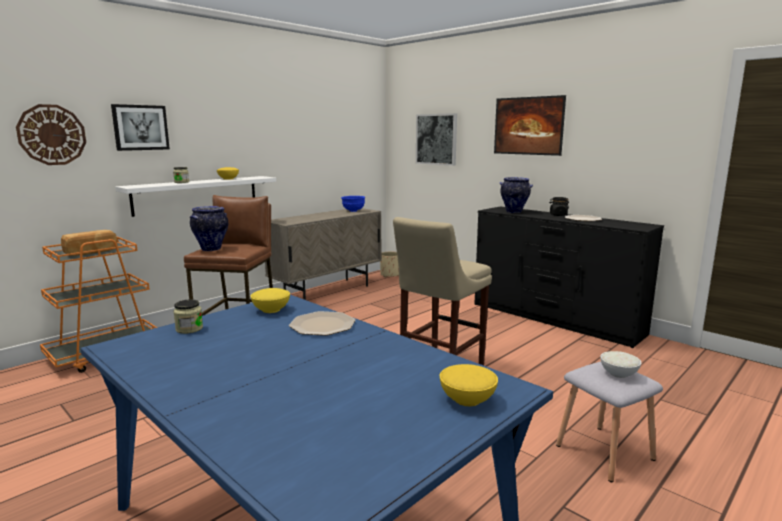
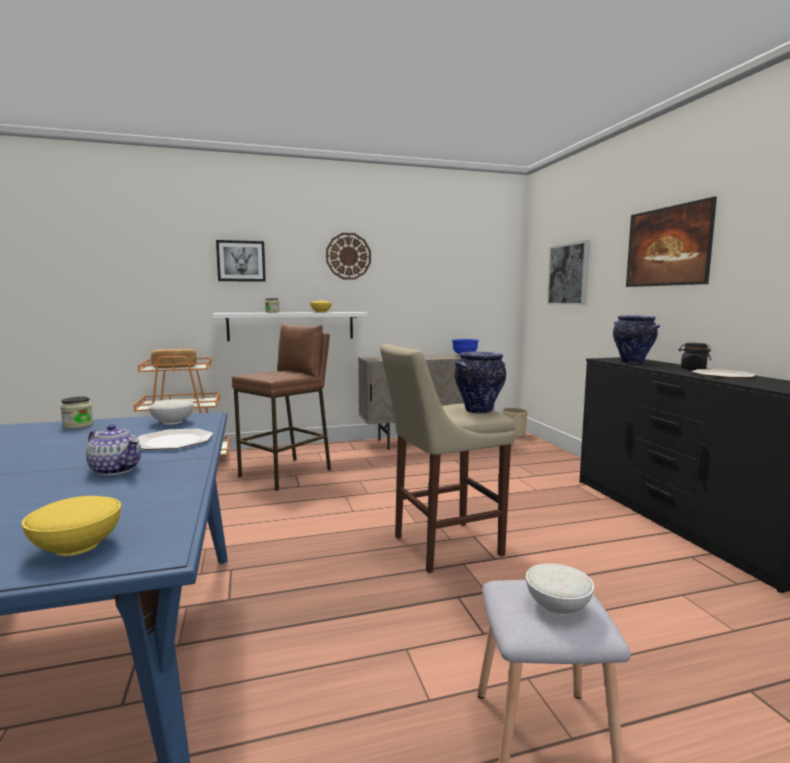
camera: 30 degrees right, 5 degrees down
wall clock [16,104,86,165] -> wall clock moved to [326,233,371,280]
vase [190,206,228,251] -> vase moved to [455,351,506,414]
yellow bowl [251,288,290,313] -> white bowl [148,399,194,425]
none -> teapot [86,424,141,475]

